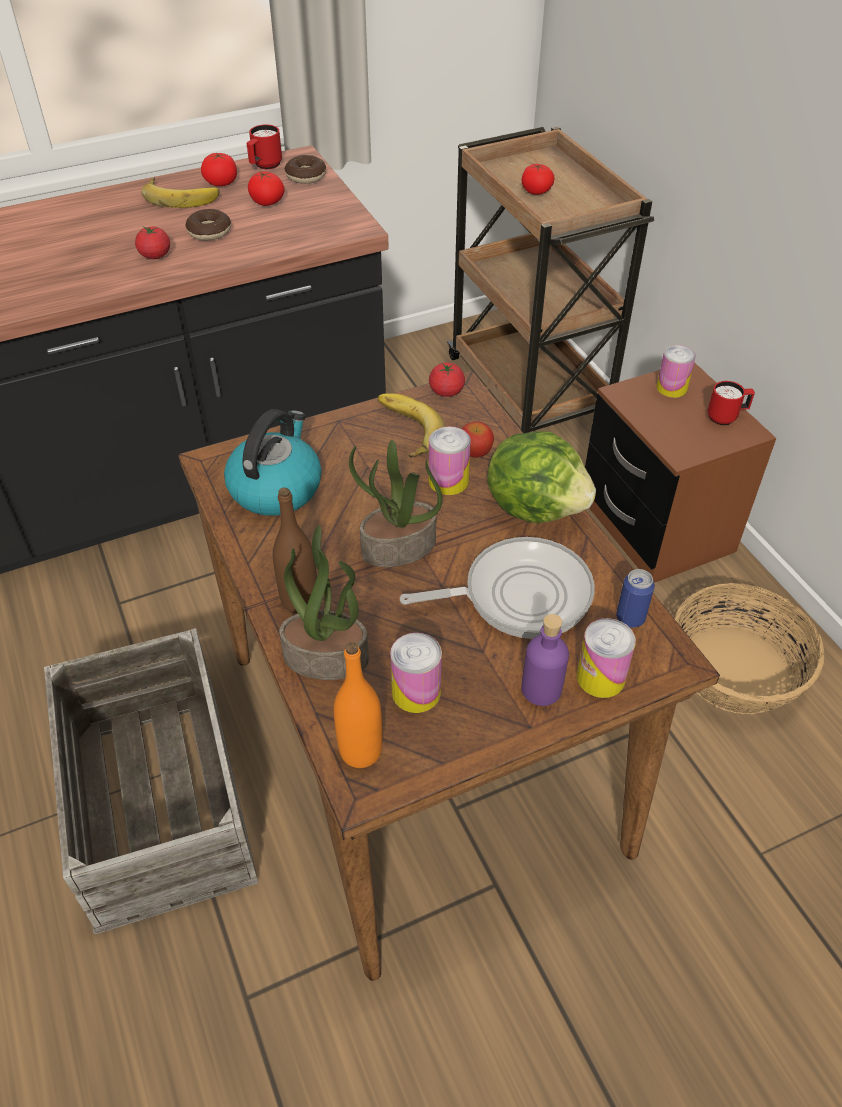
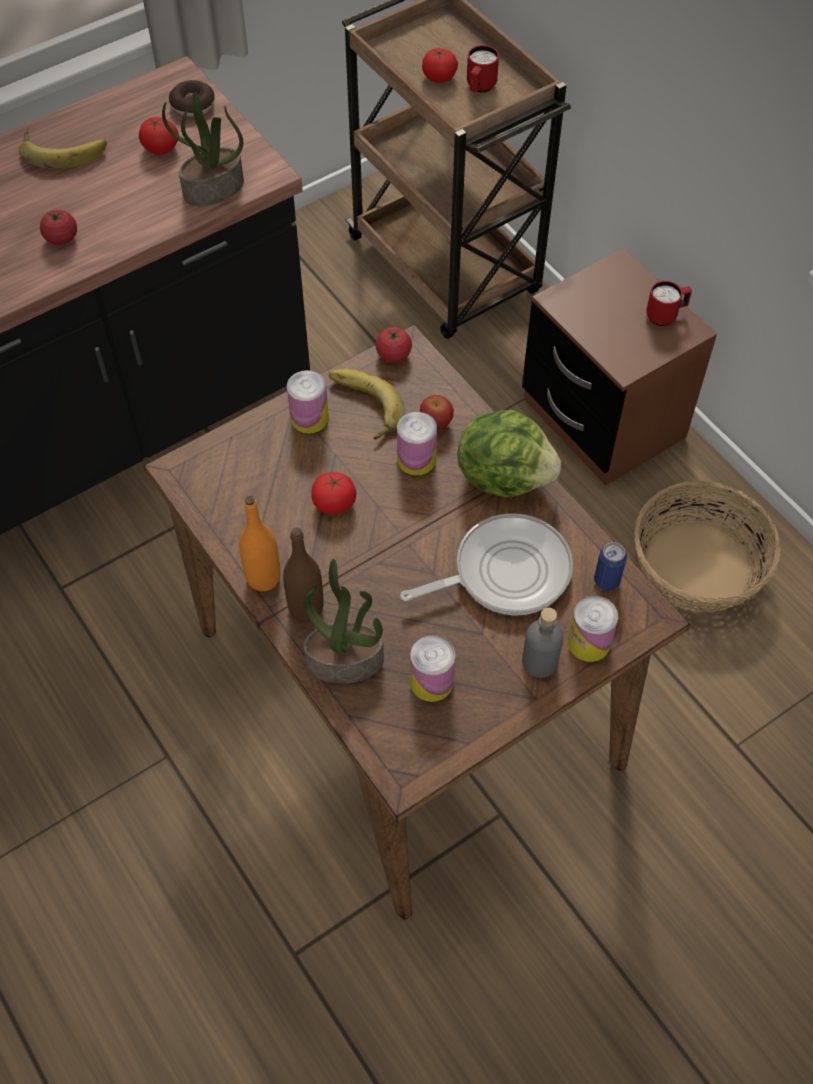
camera: 10 degrees left, 10 degrees up
crate [44,628,258,934] -> none
donut [185,209,231,240] -> none
tomato [201,153,237,186] -> tomato moved to [311,472,356,514]
kettle [224,409,322,516] -> none
red mug [246,124,282,169] -> red mug moved to [467,45,499,92]
orange bottle [334,642,382,768] -> orange bottle moved to [239,496,281,591]
potted plant [349,440,443,567] -> potted plant moved to [162,92,244,206]
purple bottle [521,614,569,706] -> grey bottle [522,608,563,678]
can [656,345,696,398] -> can moved to [287,370,329,433]

